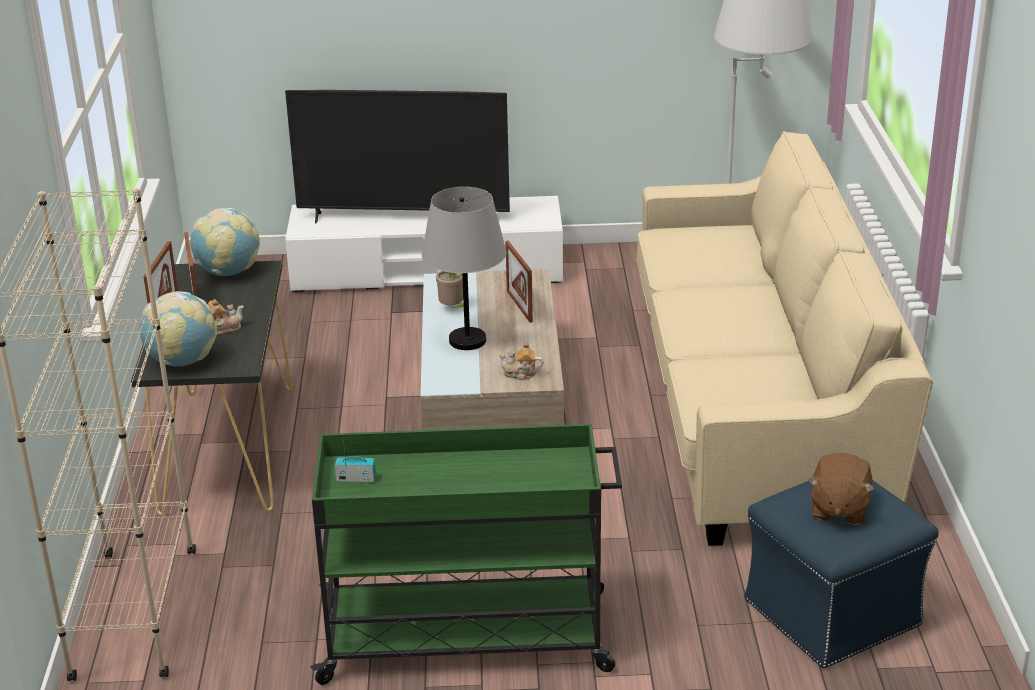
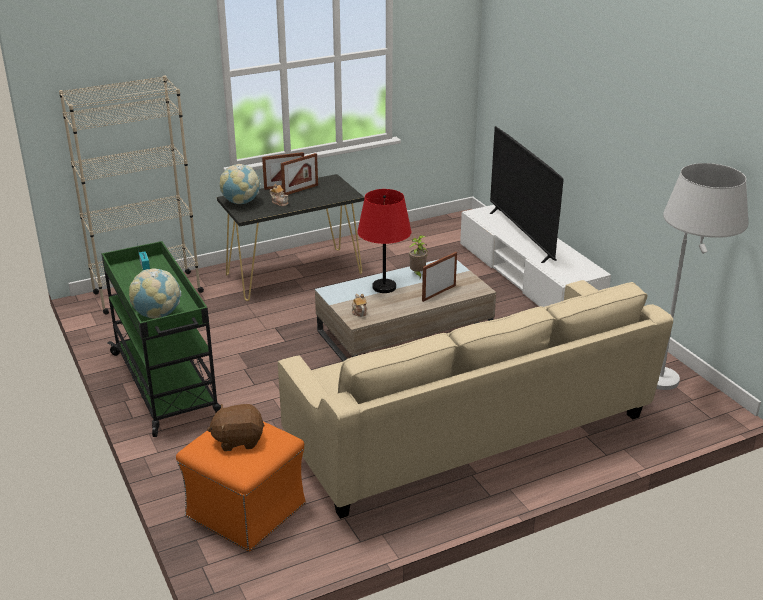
camera: 65 degrees right, 0 degrees up
globe [190,208,260,276] -> globe moved to [129,268,181,319]
grey table lamp [422,187,507,350] -> red table lamp [357,189,411,293]
blue ottoman [744,481,939,668] -> orange ottoman [176,421,306,551]

